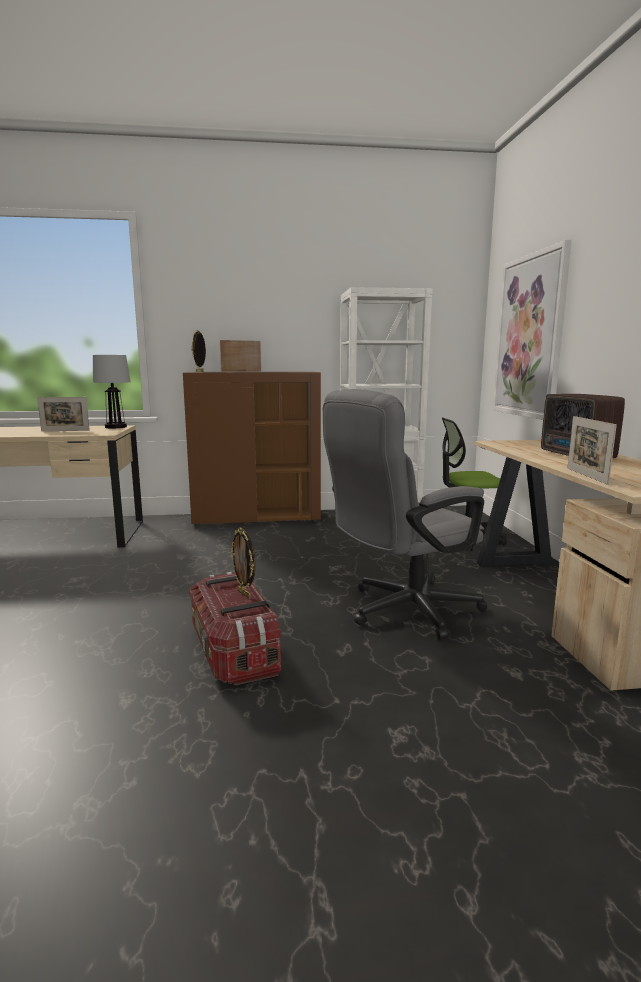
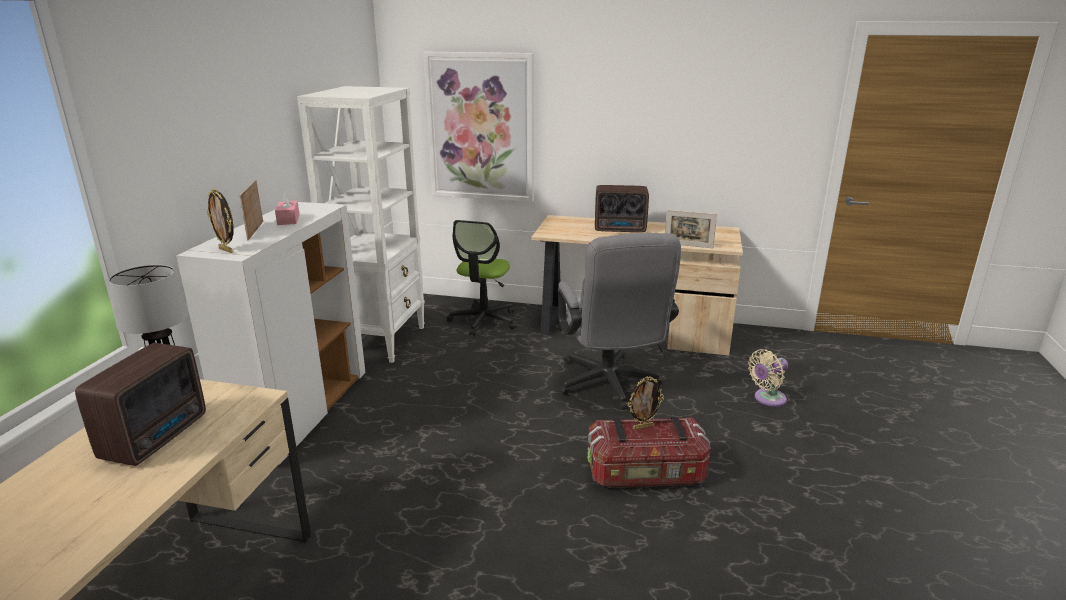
camera: 70 degrees left, 10 degrees up
picture frame [37,397,90,431] -> radio [75,343,206,466]
brown cabinet [183,372,321,526] -> white cabinet [176,202,366,465]
none -> pink tissue box [275,191,300,225]
none -> beige fan [748,349,788,407]

